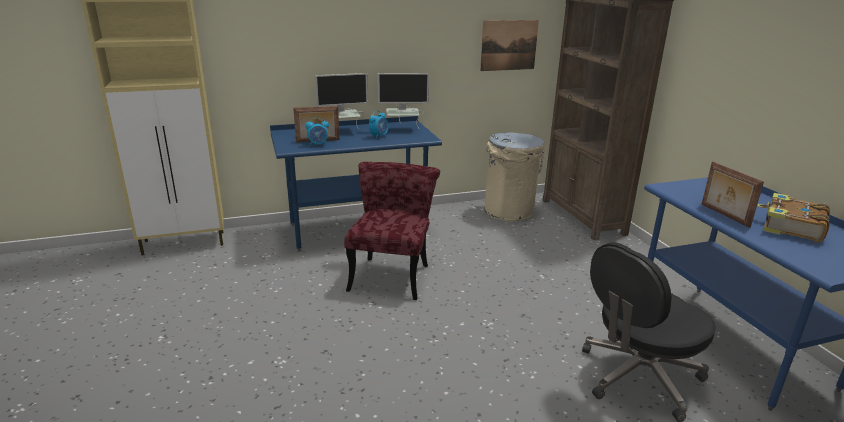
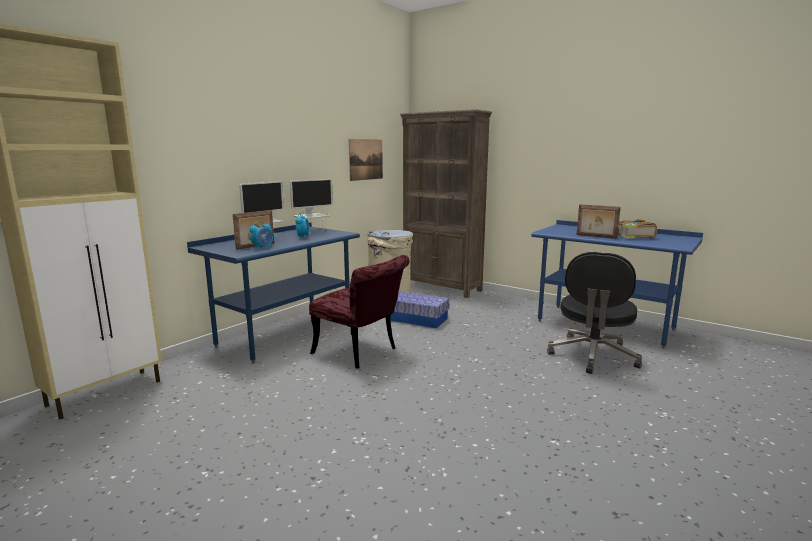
camera: 35 degrees left, 10 degrees down
red chair [344,162,440,300] -> red chair turned 150 degrees clockwise [309,255,410,369]
none -> storage box [391,291,449,328]

